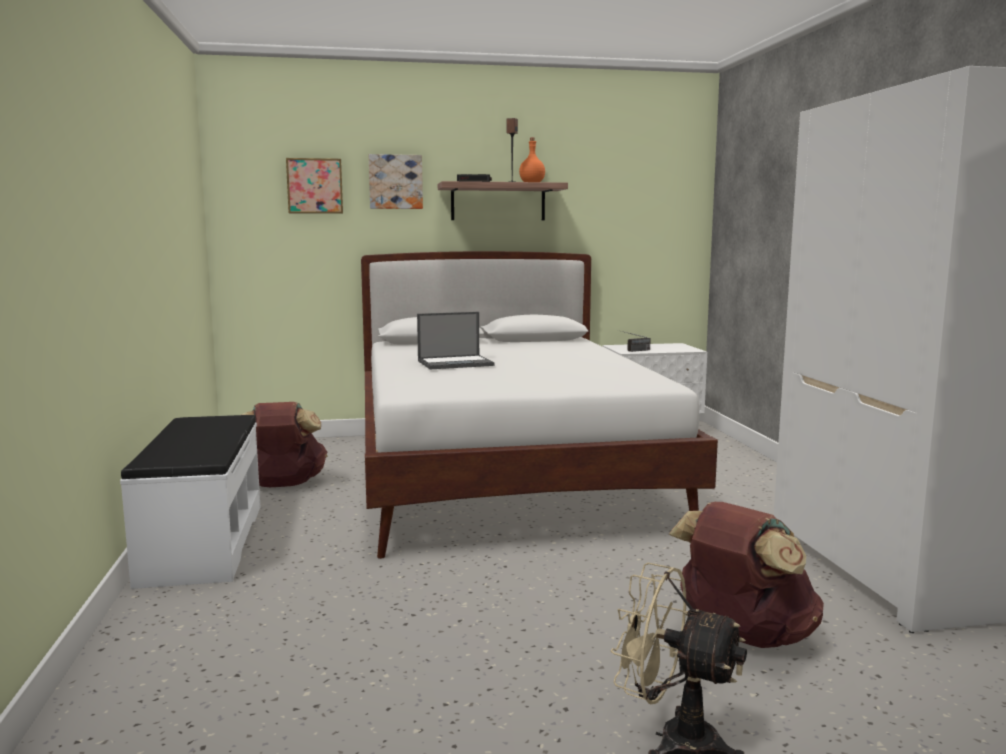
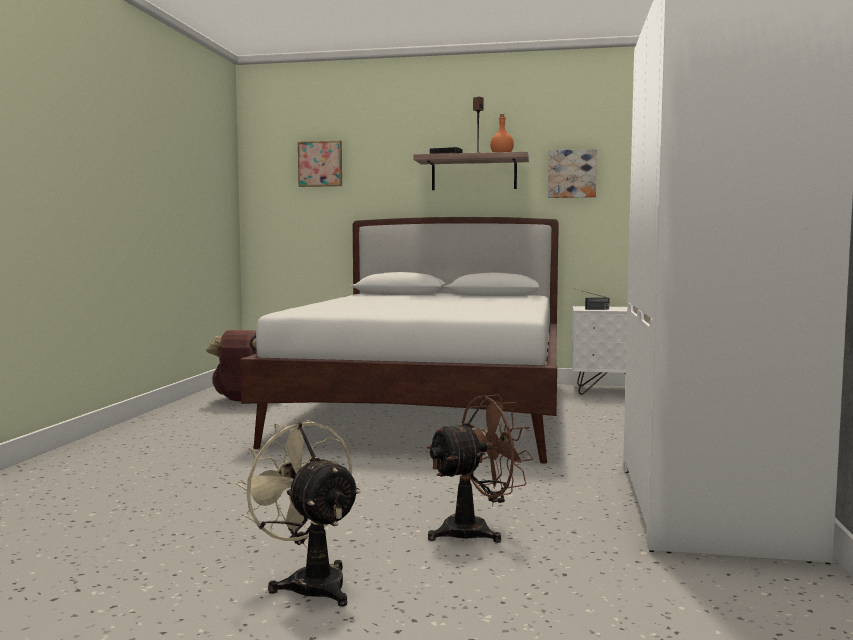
camera: 20 degrees right, 5 degrees down
white bench [120,415,261,589] -> none
picture [369,154,423,209] -> picture moved to [548,149,597,198]
laptop [417,312,494,369] -> none
brown backpack [669,502,824,648] -> brown fan [426,395,533,543]

